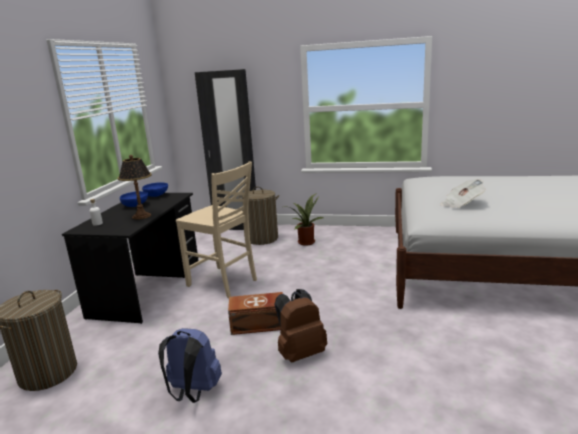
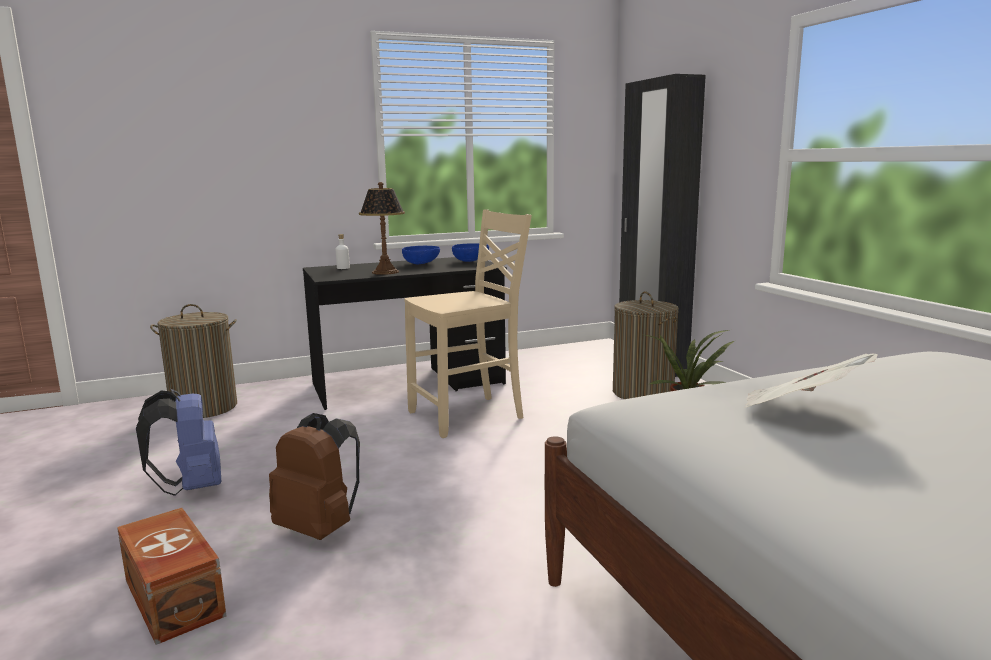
camera: 55 degrees right, 5 degrees down
beige chair [176,161,257,298] -> beige chair turned 120 degrees counterclockwise [404,209,532,438]
brown storage box [228,292,283,335] -> brown storage box moved to [117,508,226,645]

